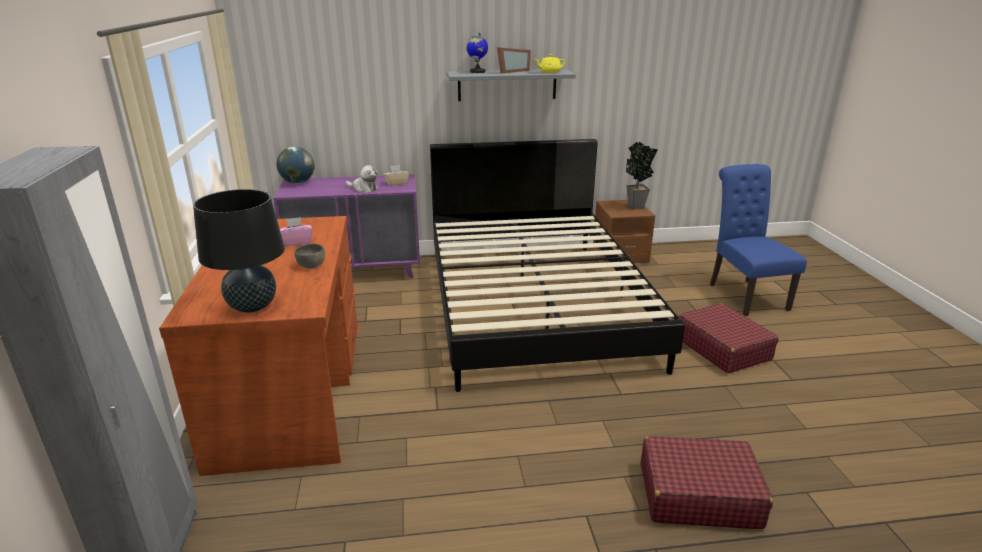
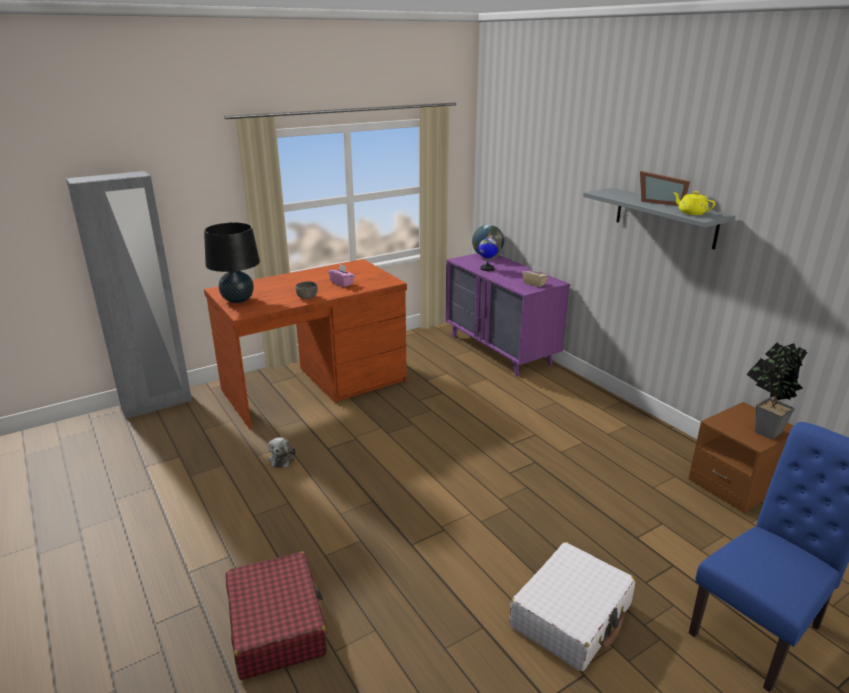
camera: 65 degrees right, 0 degrees up
plush toy [346,165,379,192] -> plush toy moved to [268,437,296,468]
black bed [430,139,685,392] -> none
globe [466,32,488,73] -> globe moved to [478,236,501,271]
red suitcase [678,303,779,373] -> white suitcase [509,542,635,671]

